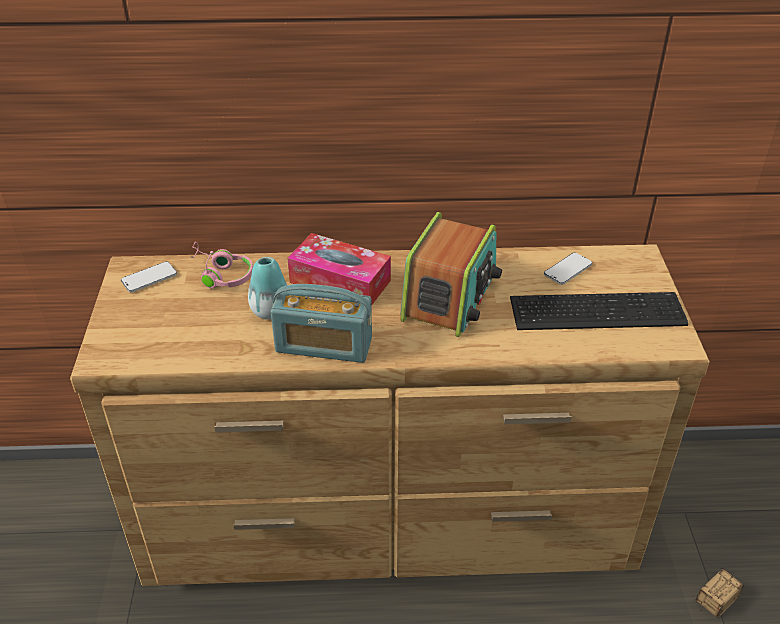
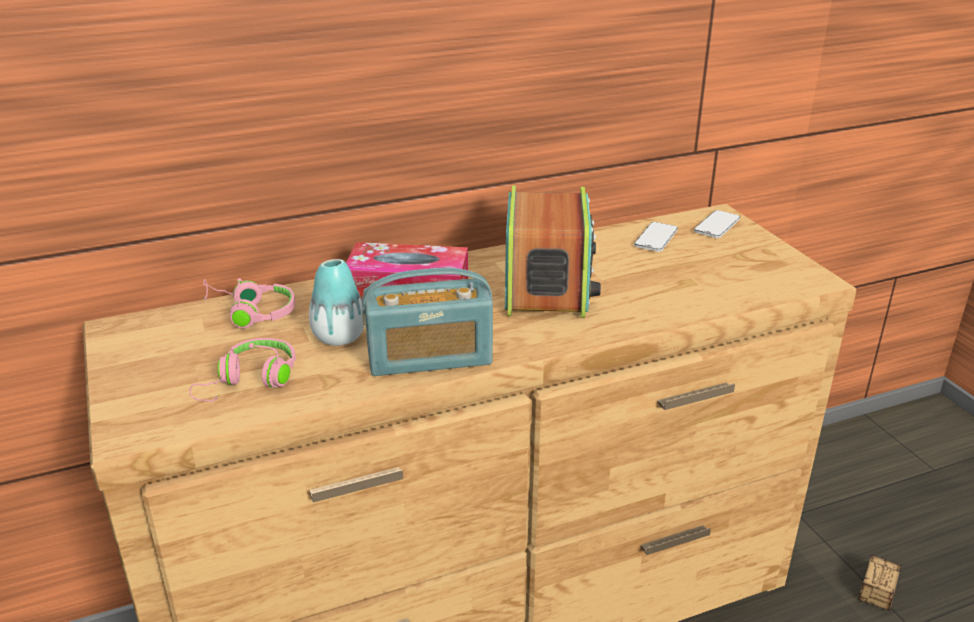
camera: 20 degrees left, 10 degrees down
phone [121,262,177,292] -> phone moved to [694,210,740,238]
keyboard [510,292,688,330] -> none
none -> pink headphones [189,338,296,401]

